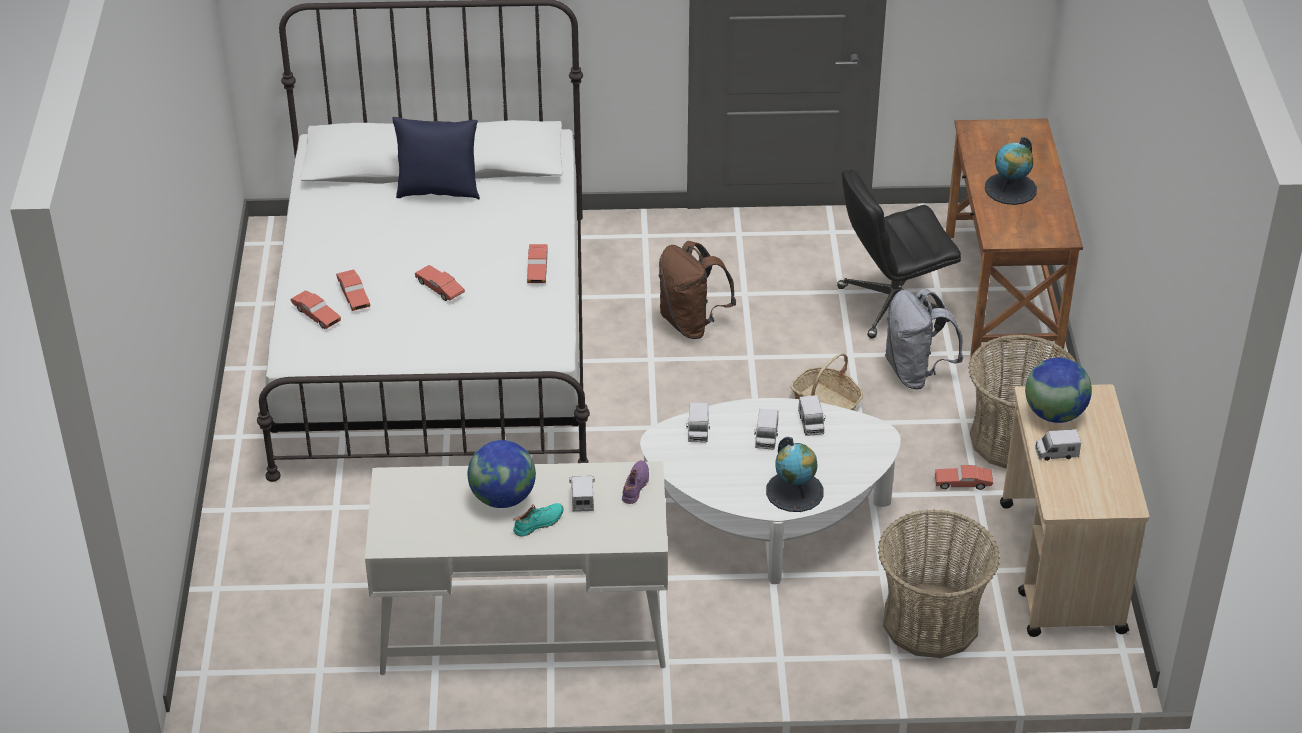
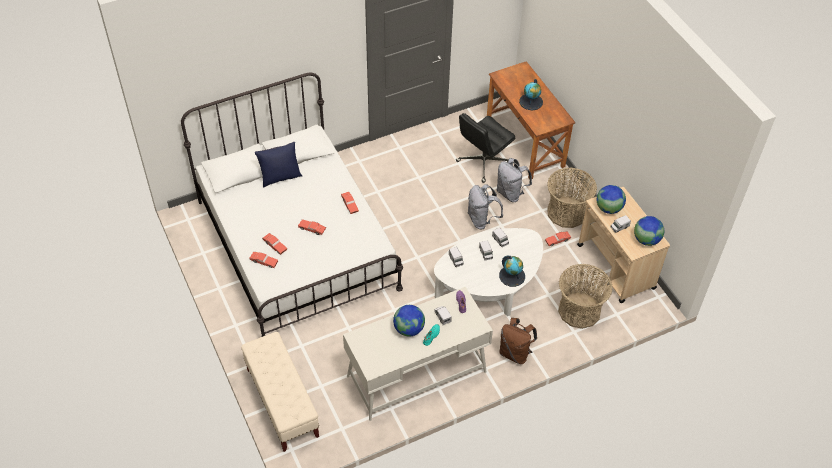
camera: 25 degrees left, 10 degrees up
brown backpack [659,241,736,339] -> brown backpack moved to [499,318,537,364]
basket [790,353,863,410] -> grey backpack [467,184,503,229]
none -> beige bench [241,332,319,452]
none -> globe [634,216,664,246]

